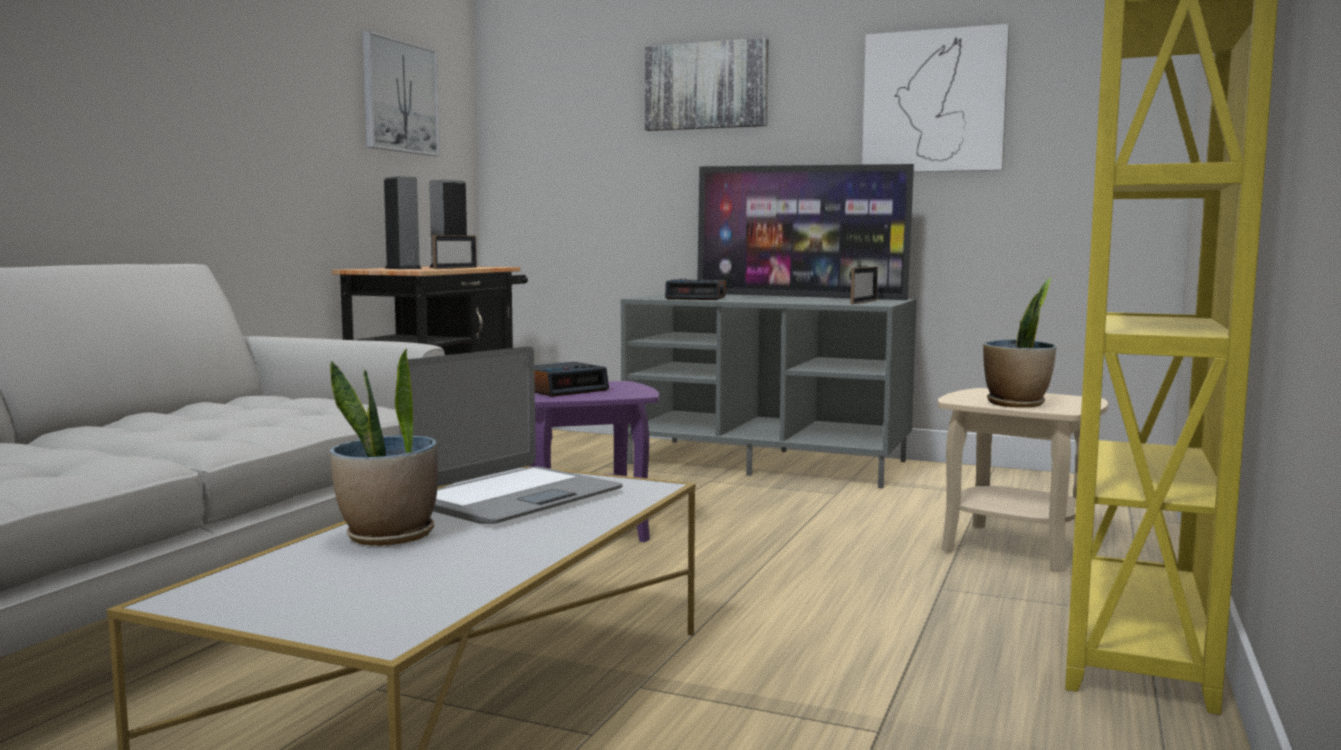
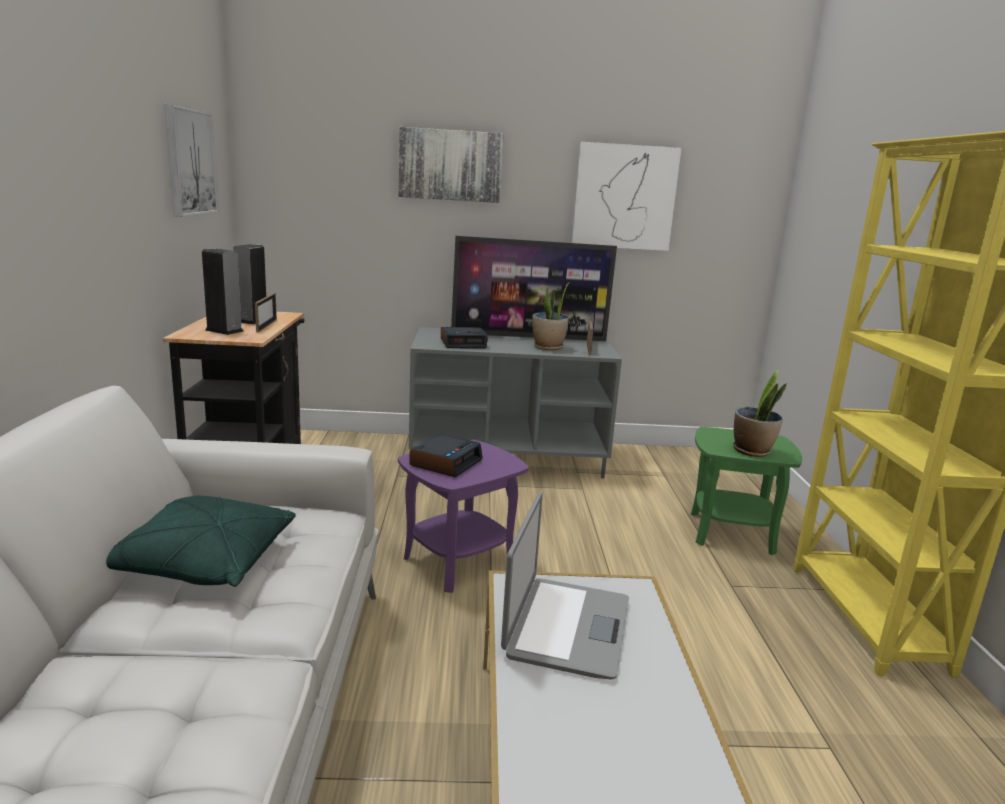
camera: 25 degrees left, 10 degrees up
potted plant [330,348,438,546] -> potted plant moved to [532,282,570,350]
beige side table [938,388,1108,572] -> green side table [691,427,802,555]
none -> green pillow [106,496,296,587]

